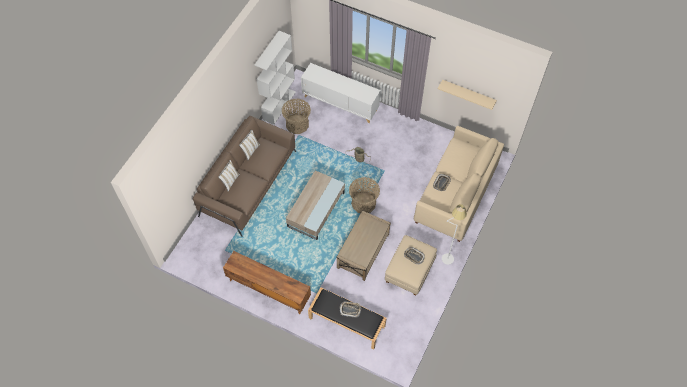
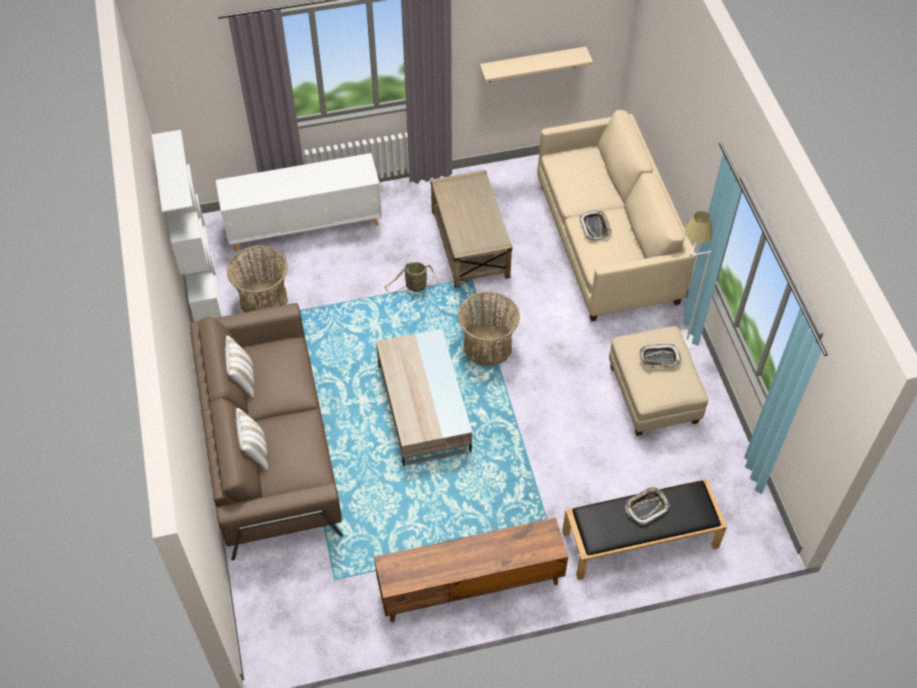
camera: 40 degrees left, 5 degrees down
beige coffee table [336,210,391,281] -> beige coffee table moved to [430,170,513,288]

